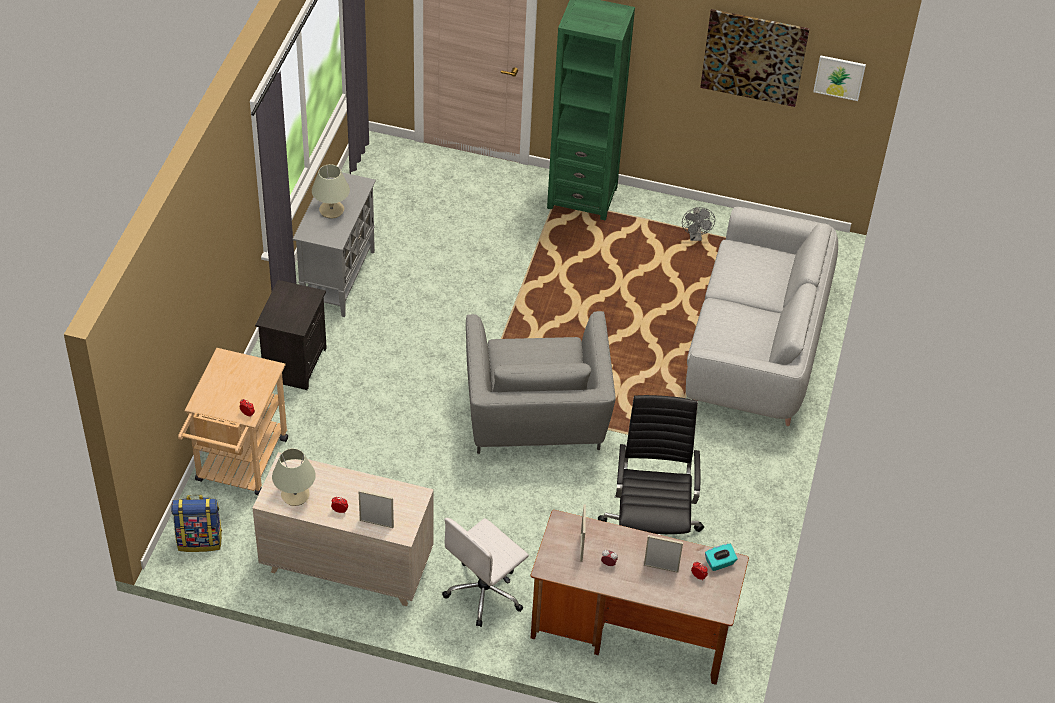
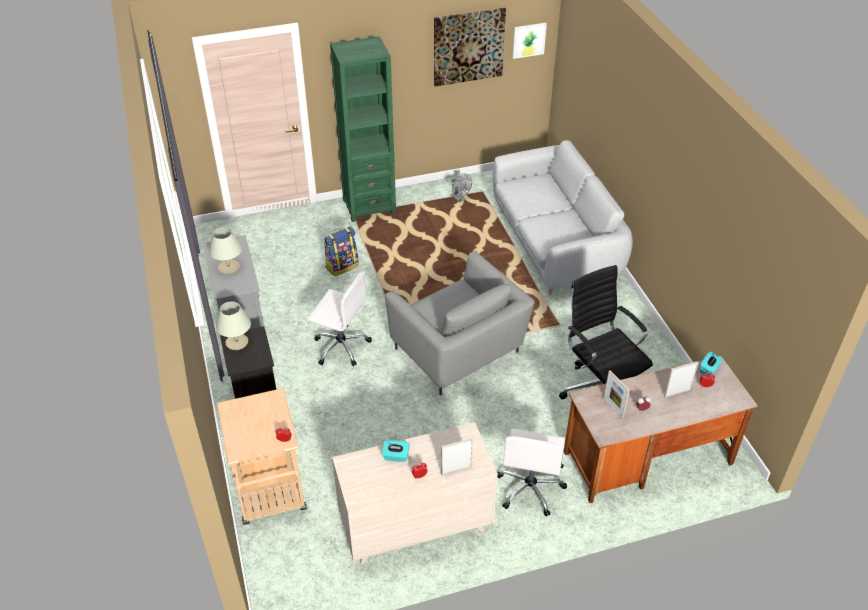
camera: 30 degrees left, 5 degrees down
backpack [171,495,222,552] -> backpack moved to [324,227,359,276]
beige table lamp [272,448,316,506] -> beige table lamp moved to [216,301,251,350]
none -> white office chair [307,271,372,366]
none -> turquoise tissue box [382,440,410,462]

